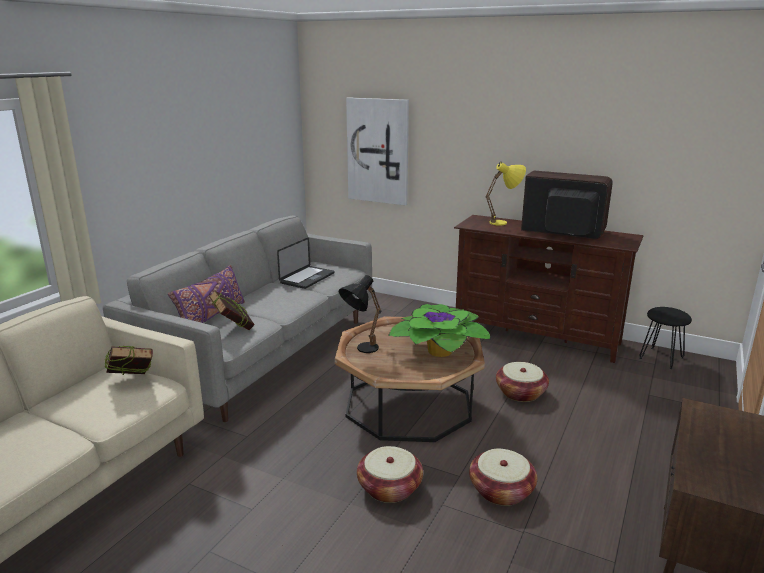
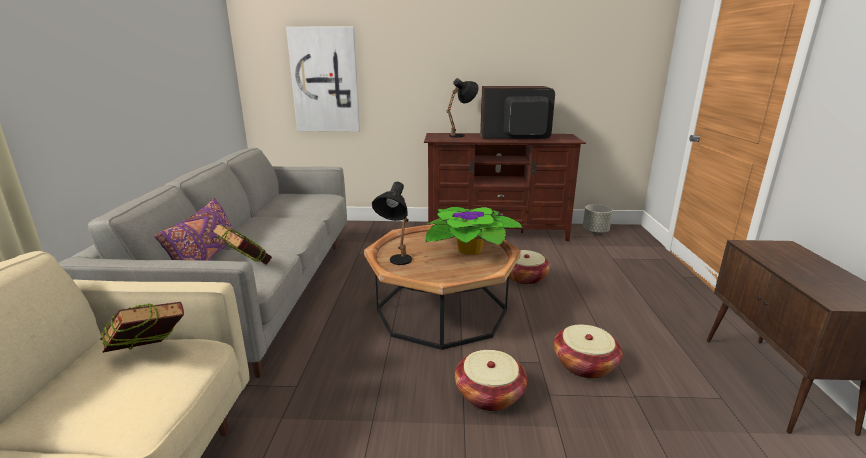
camera: 25 degrees left, 0 degrees up
laptop [277,237,335,289] -> none
yellow table lamp [485,162,526,226] -> black table lamp [447,78,479,138]
black stool [639,307,692,369] -> grey planter [583,204,613,234]

